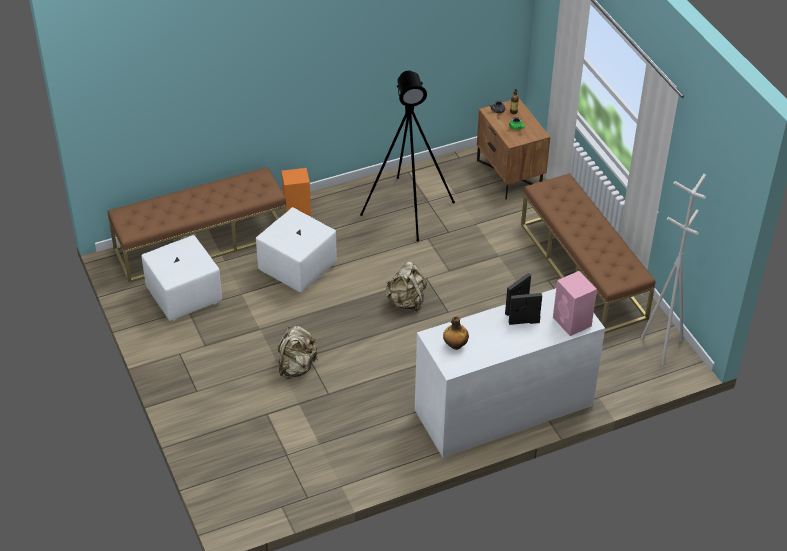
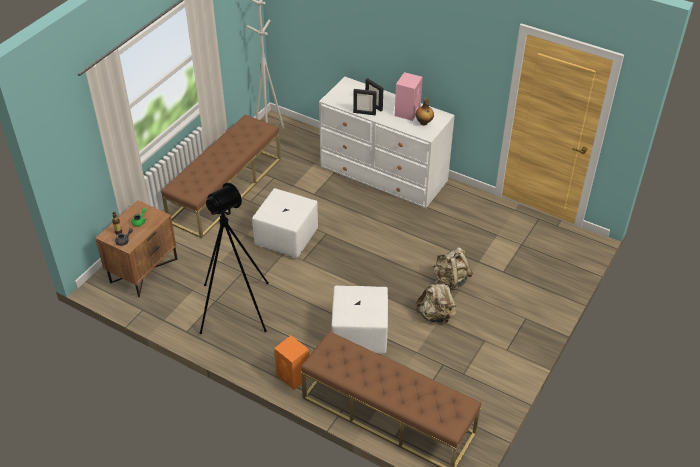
camera: 125 degrees left, 0 degrees up
white ottoman [141,235,222,321] -> white ottoman moved to [252,188,318,258]
beige backpack [385,262,427,312] -> beige backpack moved to [416,279,457,323]
pink speaker [553,271,597,336] -> pink speaker moved to [395,72,423,121]

